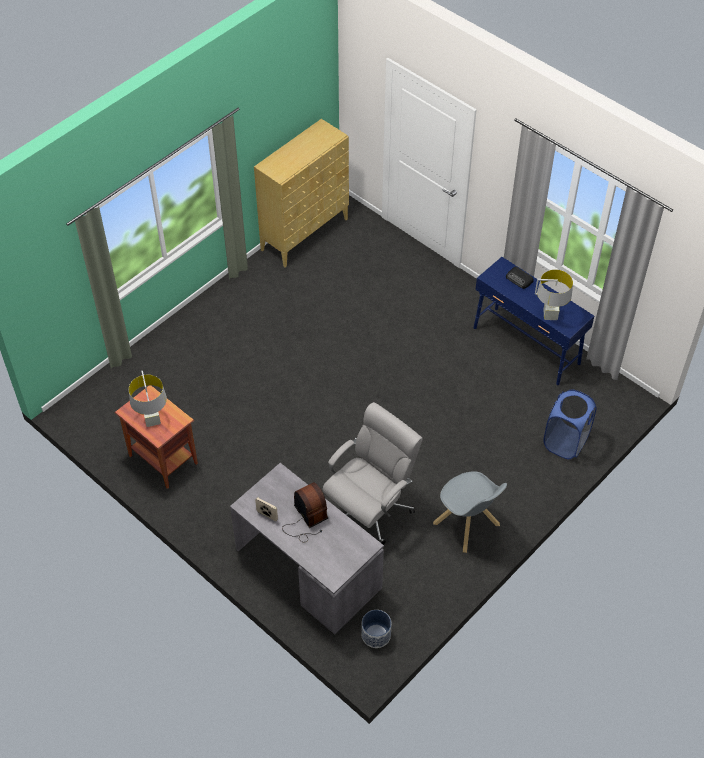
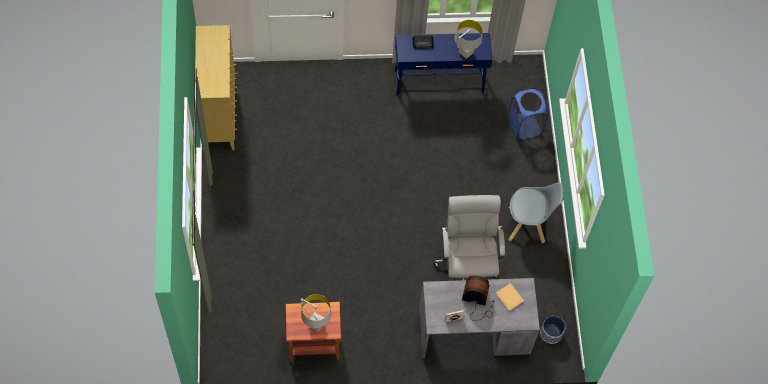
camera: 50 degrees left, 10 degrees up
none -> beige book [495,283,524,311]

